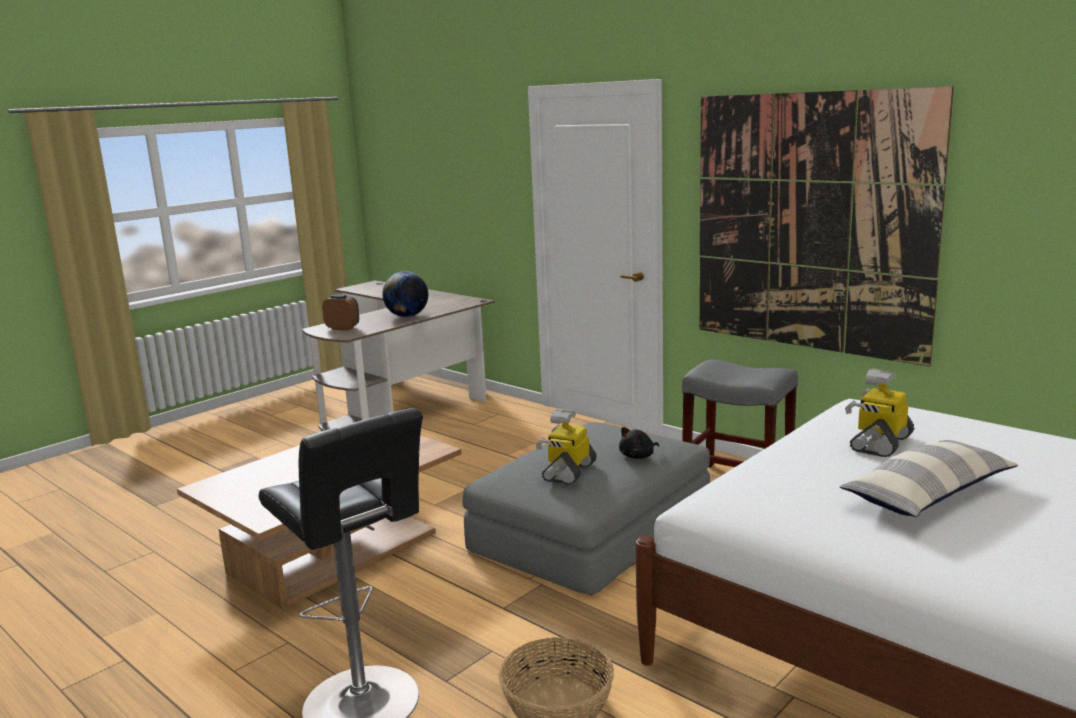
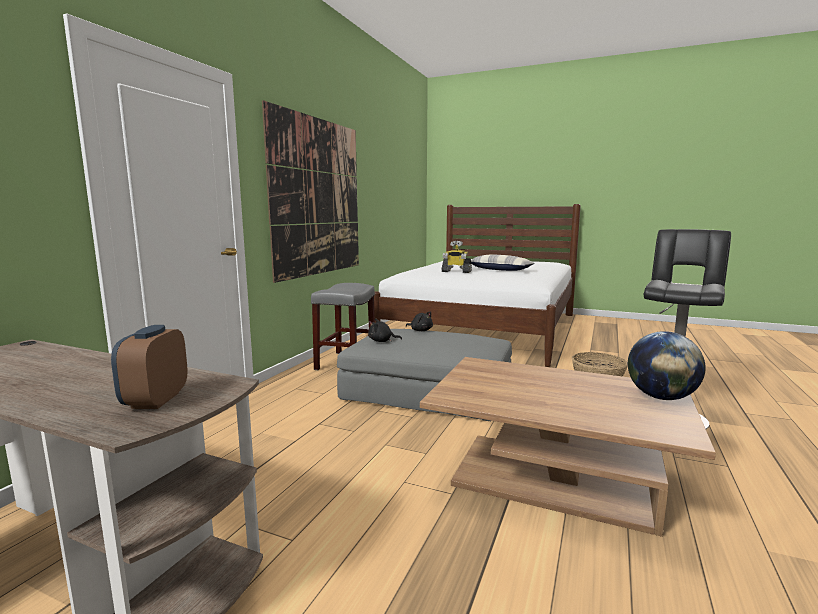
camera: 110 degrees left, 5 degrees down
globe [382,271,428,317] -> globe moved to [628,331,706,400]
toy robot [536,409,597,485] -> none
none -> black plush toy [368,318,402,342]

